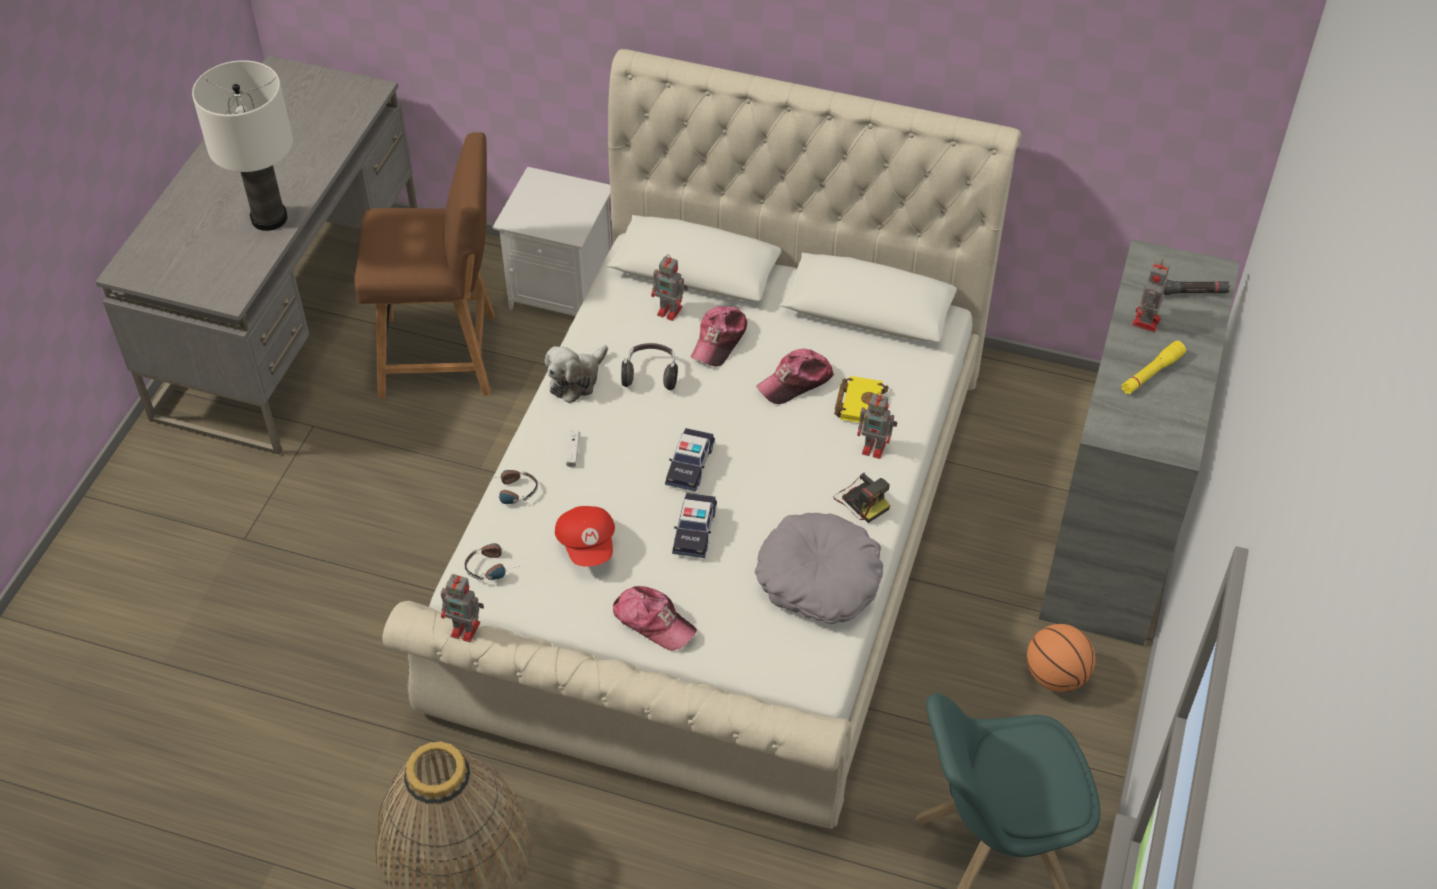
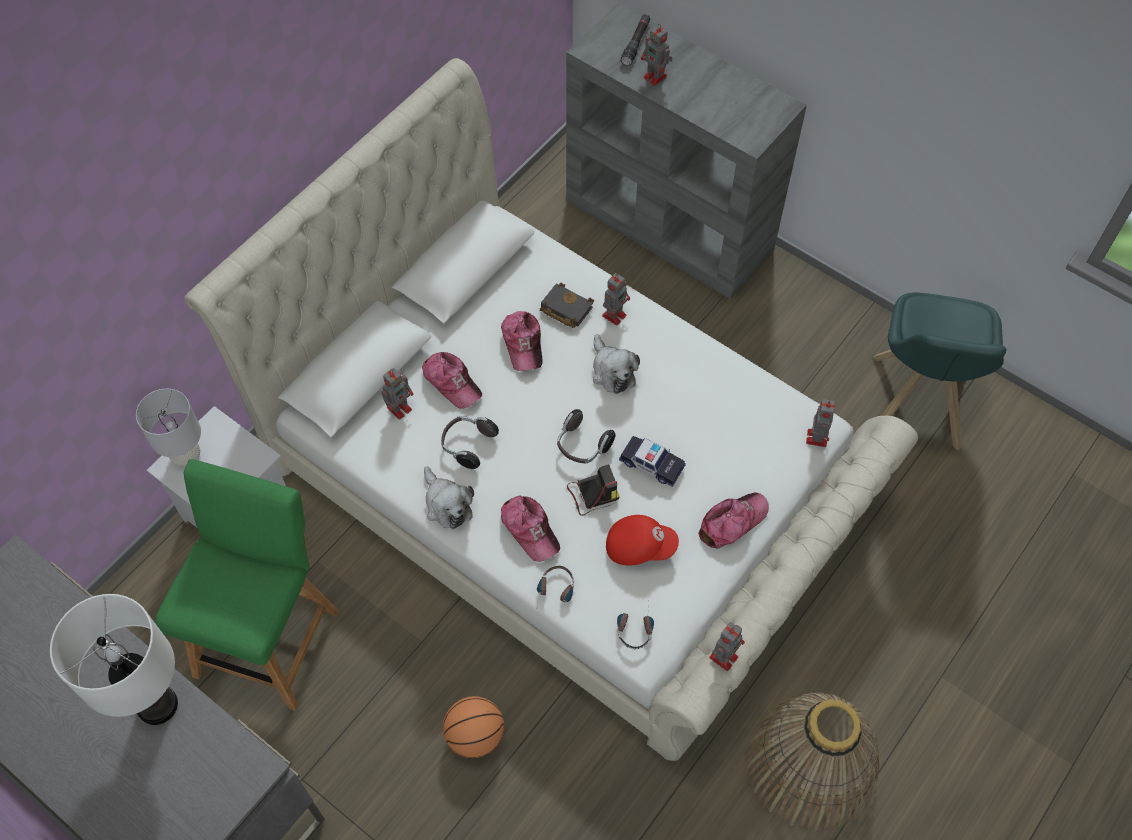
camera: 70 degrees left, 10 degrees up
brown chair [354,132,495,398] -> green chair [155,459,339,711]
white game controller [566,430,580,467] -> cap [501,496,560,562]
toy car [665,428,715,492] -> headphones [557,409,616,463]
grey pillow [755,513,883,624] -> none
camera [833,472,890,523] -> camera moved to [567,464,620,516]
yellow book [834,376,889,423] -> black book [540,283,594,328]
basketball [1027,624,1096,692] -> basketball moved to [443,696,504,758]
yellow flashlight [1121,341,1186,394] -> none
none -> grey table lamp [136,389,201,467]
none -> plush toy [593,334,640,394]
none -> toy robot [806,399,835,447]

